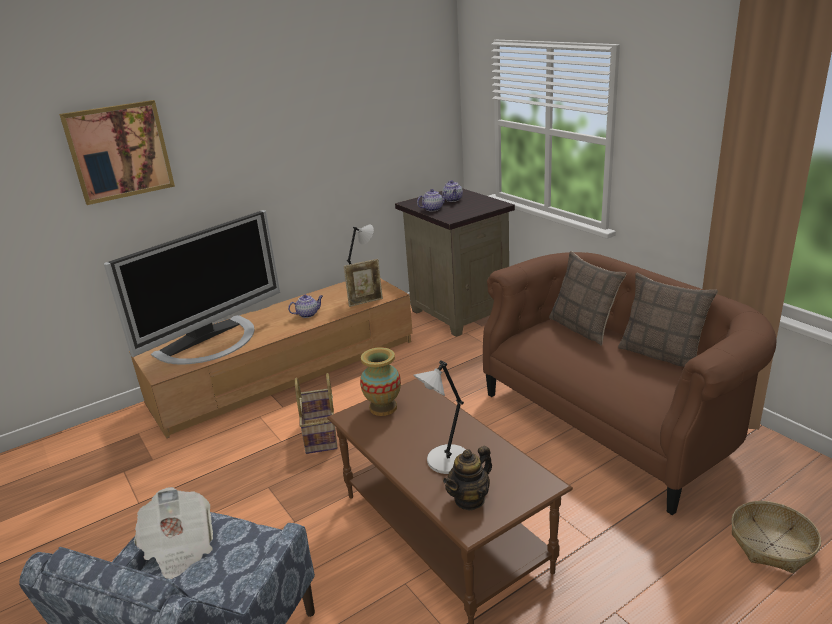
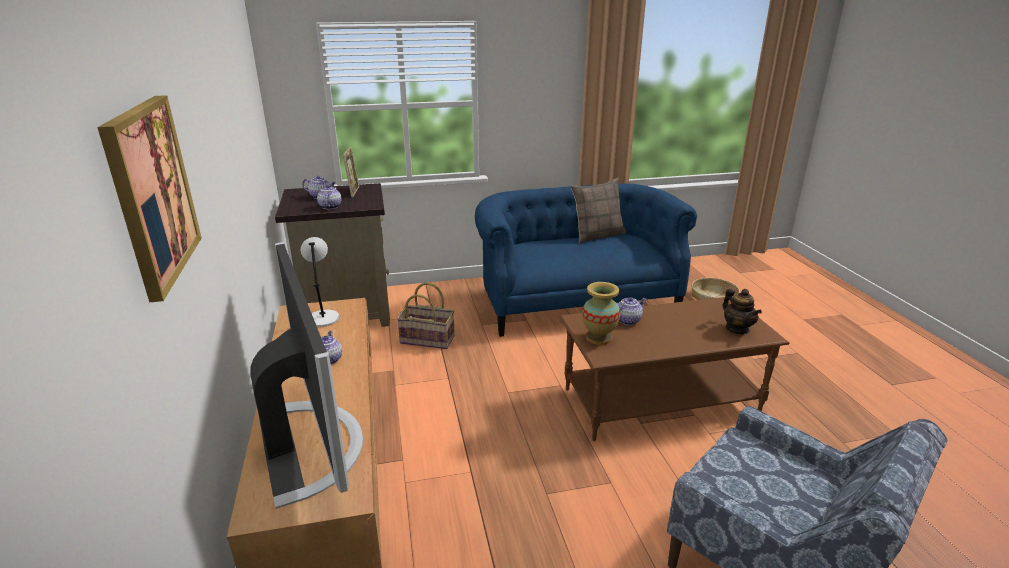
camera: 70 degrees left, 0 degrees up
newspaper [134,487,213,579] -> none
basket [295,373,337,454] -> basket moved to [397,282,455,349]
picture frame [344,259,383,307] -> picture frame moved to [343,147,359,198]
grey table lamp [413,360,466,474] -> none
brown sofa [483,252,776,515] -> blue sofa [475,183,697,337]
pillow [549,251,626,345] -> none
none -> teapot [618,297,647,325]

